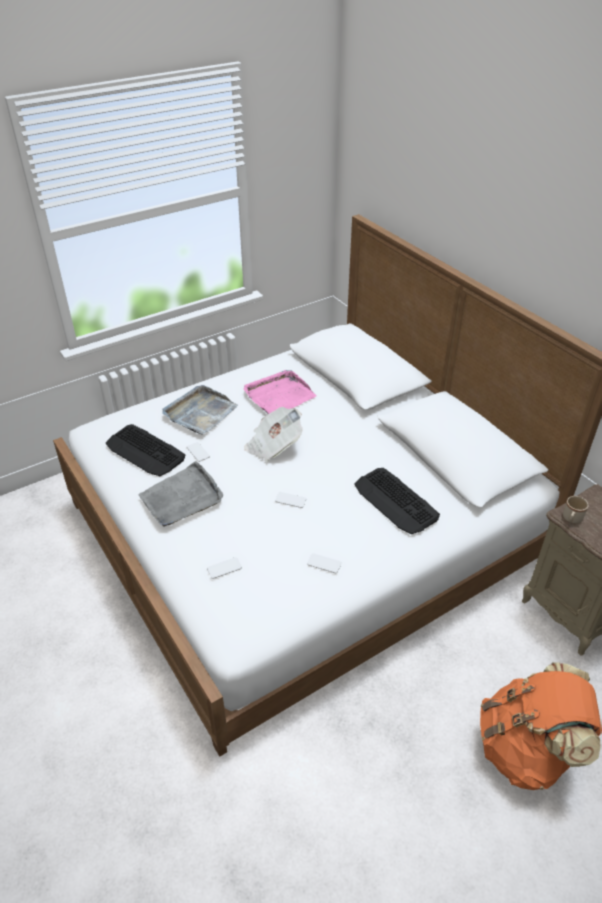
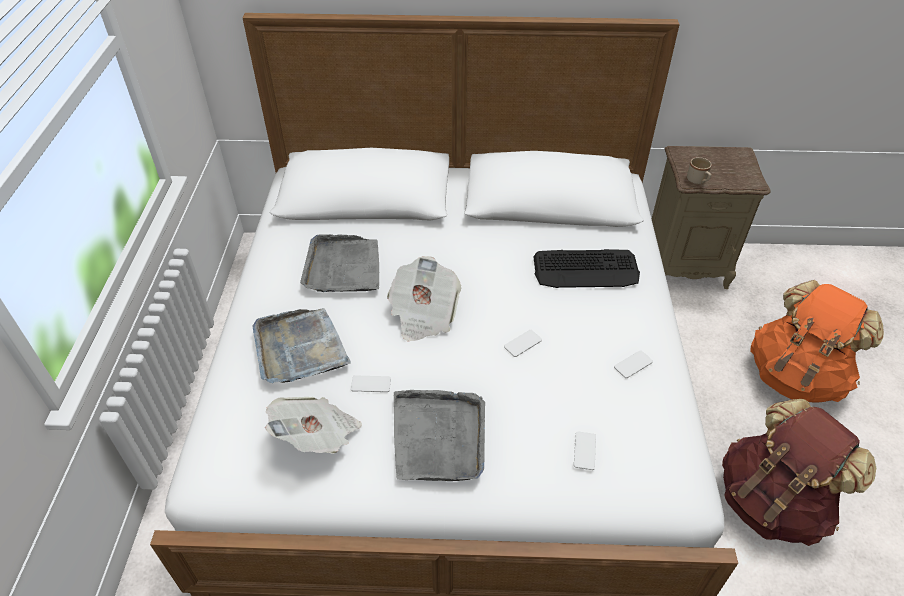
camera: 55 degrees left, 5 degrees up
keyboard [106,424,185,476] -> newspaper [265,397,362,454]
pink tray [243,370,317,414] -> grey tray [300,234,379,292]
none -> brown backpack [722,399,876,546]

